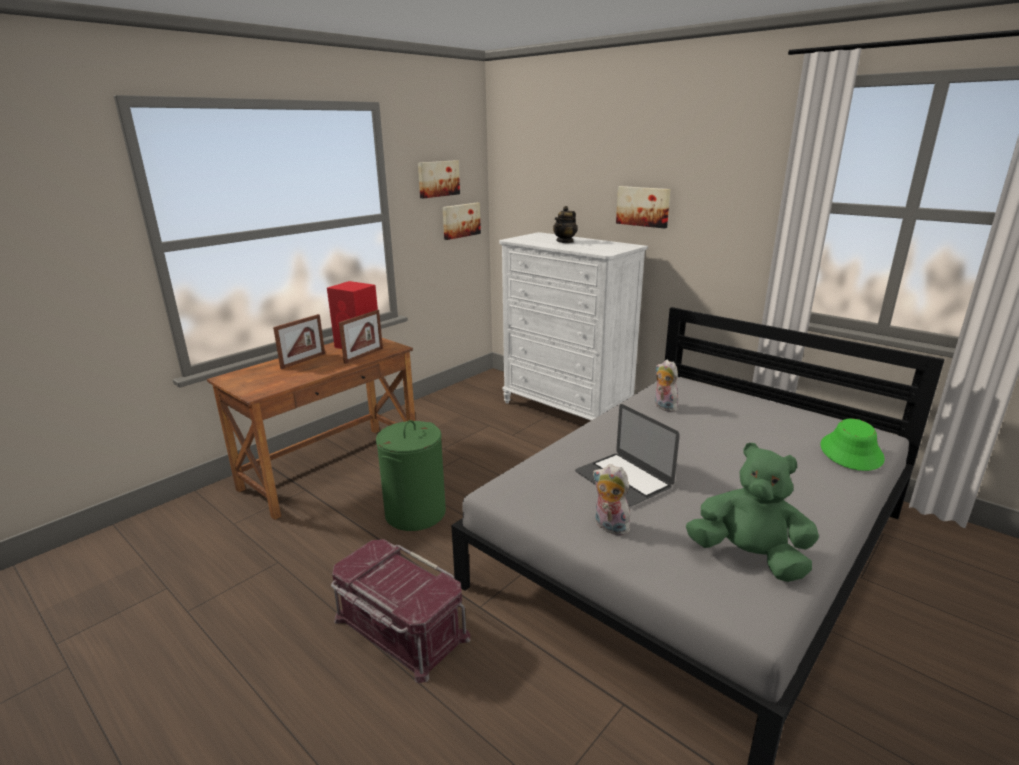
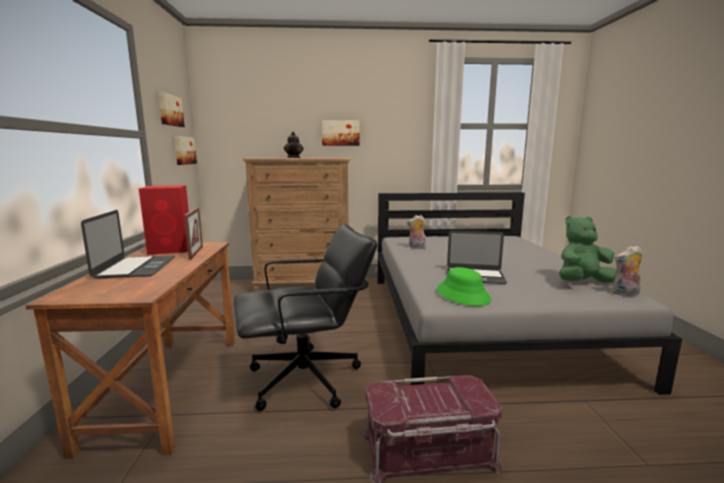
camera: 45 degrees left, 10 degrees down
picture frame [273,314,325,369] -> laptop [81,210,175,279]
green laundry basket [376,420,446,531] -> black office chair [234,224,377,411]
white dresser [499,232,648,420] -> brown dresser [243,158,350,291]
plush toy [593,464,632,536] -> plush toy moved to [612,246,642,296]
green hat [820,418,885,471] -> green hat moved to [437,267,491,306]

